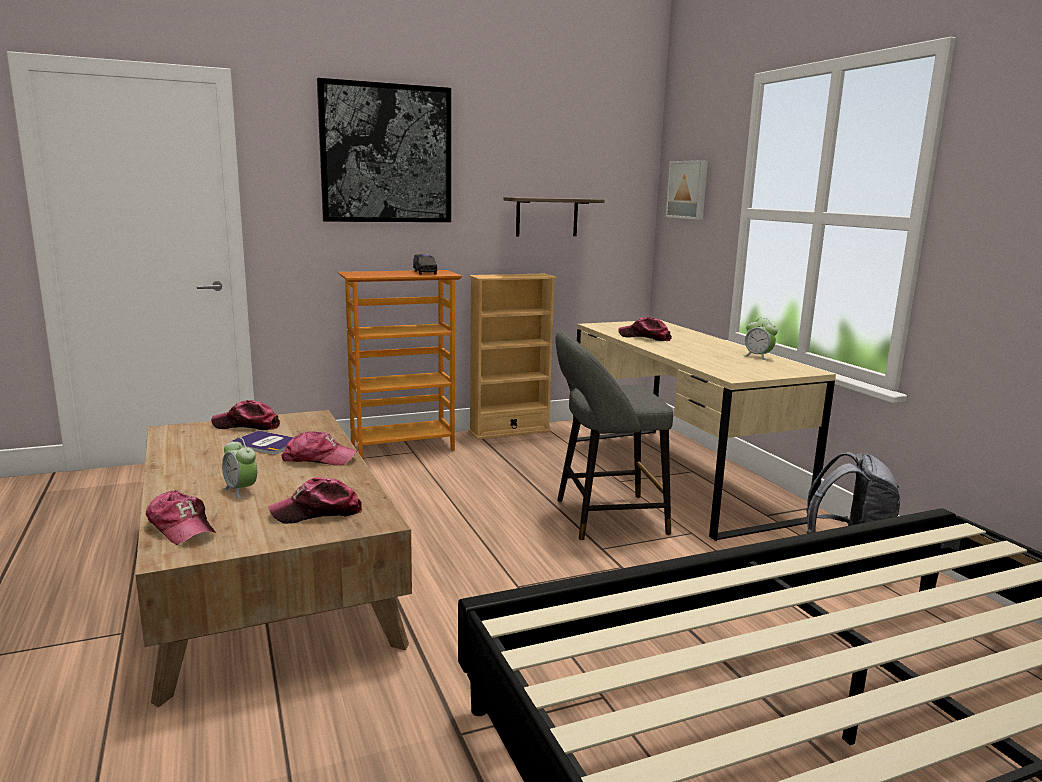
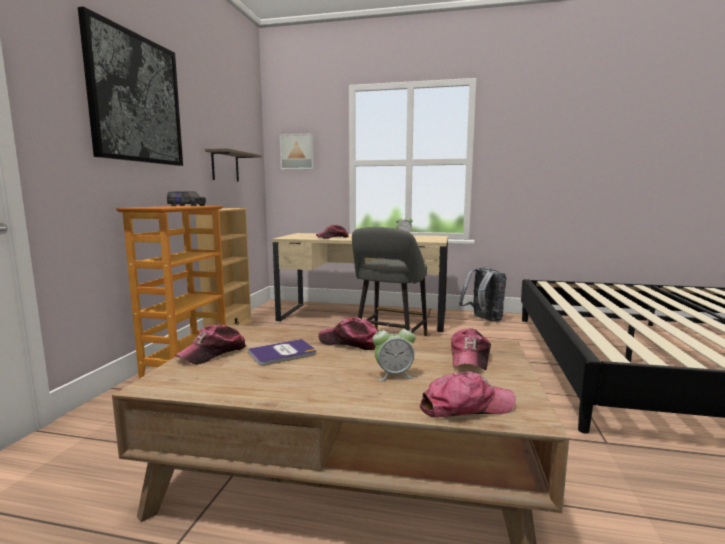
camera: 55 degrees left, 5 degrees down
cap [281,431,357,466] -> cap turned 105 degrees counterclockwise [318,317,378,350]

